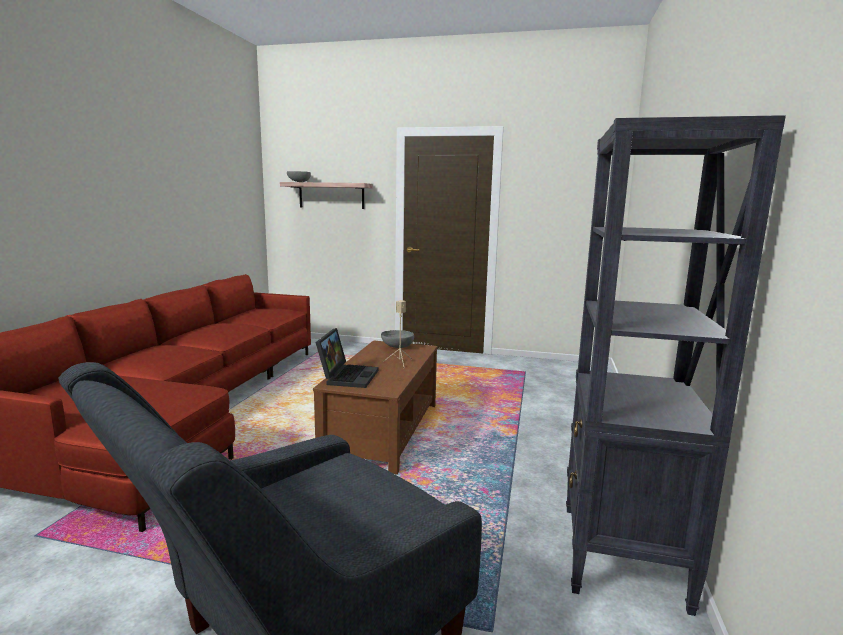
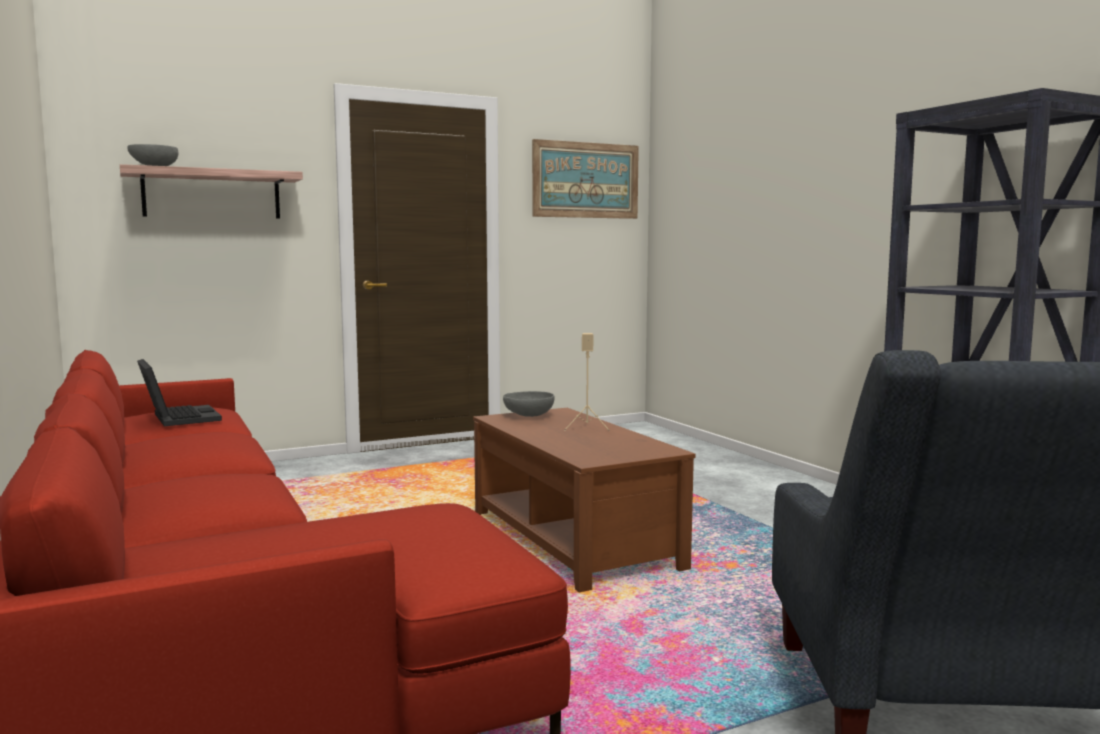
camera: 40 degrees left, 5 degrees down
laptop [315,328,379,388] -> laptop moved to [137,359,222,426]
none -> picture [532,139,639,219]

